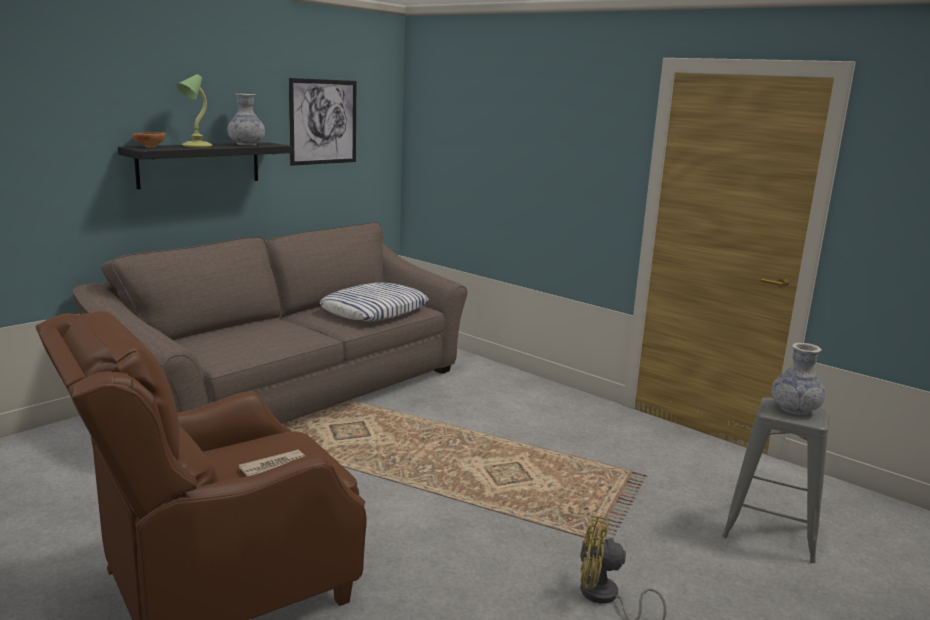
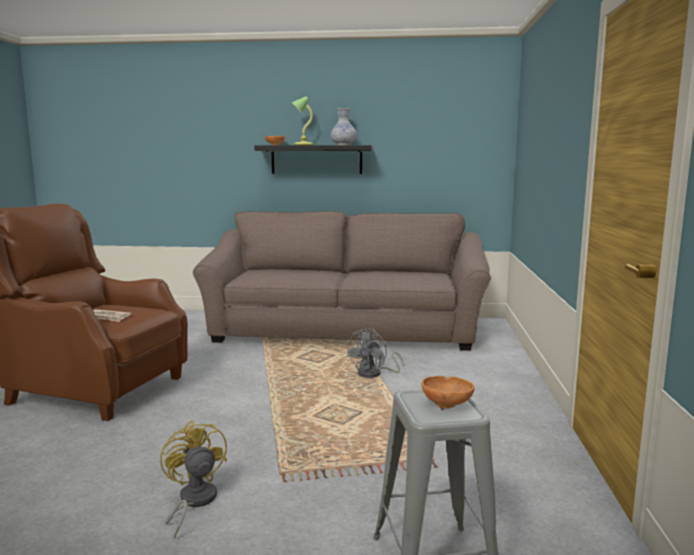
camera: 55 degrees right, 5 degrees down
picture [289,78,356,166] -> none
pillow [319,282,429,321] -> none
vase [772,343,825,415] -> brown bowl [421,376,475,409]
none -> grey fan [346,328,404,378]

